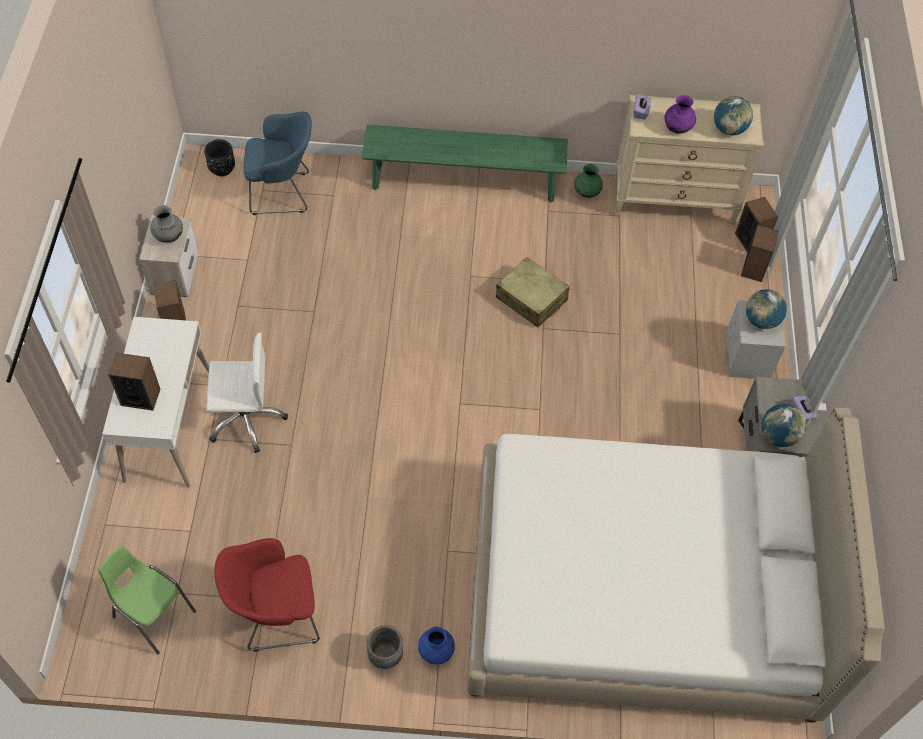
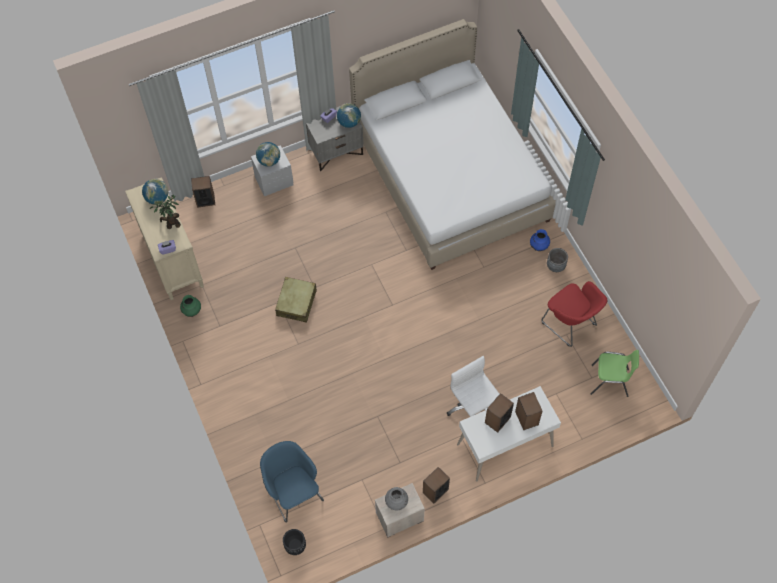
camera: 115 degrees left, 5 degrees up
green chair [98,546,196,655] -> green chair turned 90 degrees counterclockwise [591,350,639,397]
green bench [362,125,568,203] -> none
purple vase [664,95,696,134] -> potted plant [149,195,181,229]
speaker [735,197,778,253] -> speaker moved to [485,393,514,433]

